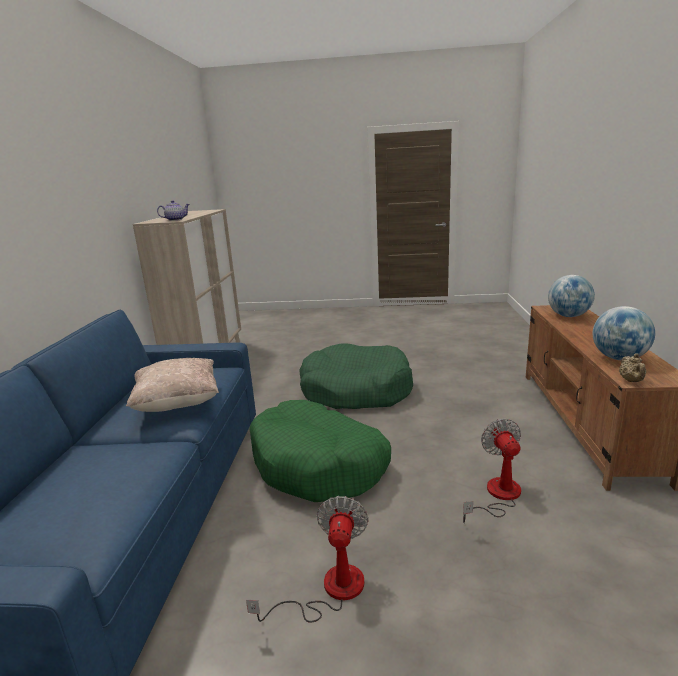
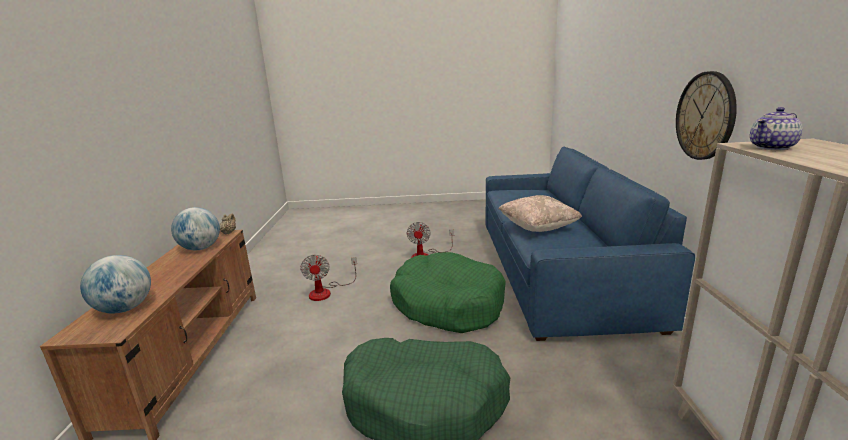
camera: 175 degrees right, 0 degrees up
none -> wall clock [676,71,737,160]

